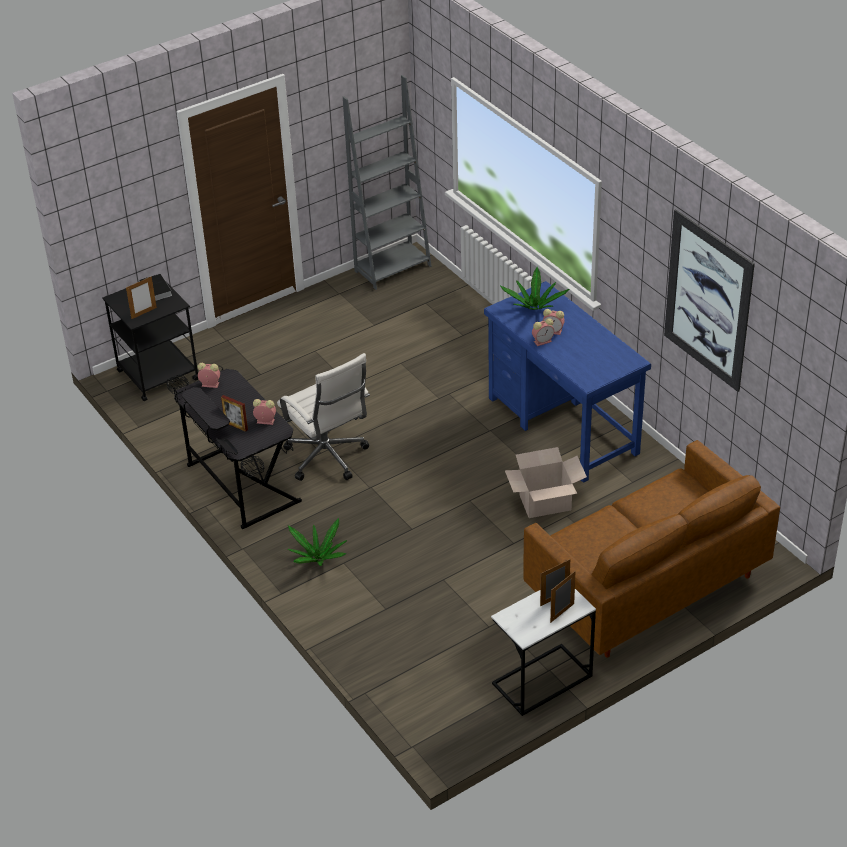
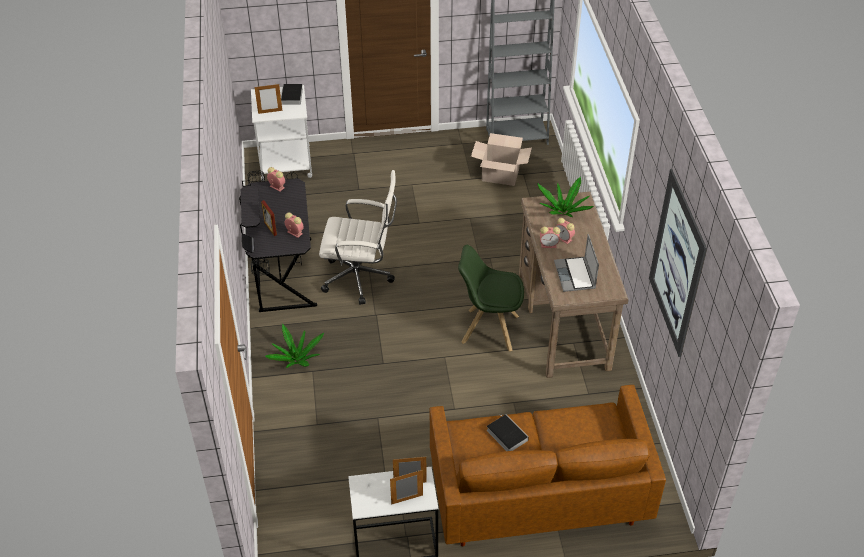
camera: 25 degrees right, 5 degrees up
black cart [102,282,198,401] -> white cart [251,85,313,181]
white office chair [277,353,370,481] -> white office chair turned 75 degrees counterclockwise [319,170,397,305]
blue desk [484,281,651,483] -> brown desk [519,192,629,378]
cardboard box [505,447,587,518] -> cardboard box moved to [471,133,532,186]
none -> green chair [458,245,524,352]
none -> book [487,414,529,451]
none -> laptop [554,234,599,292]

